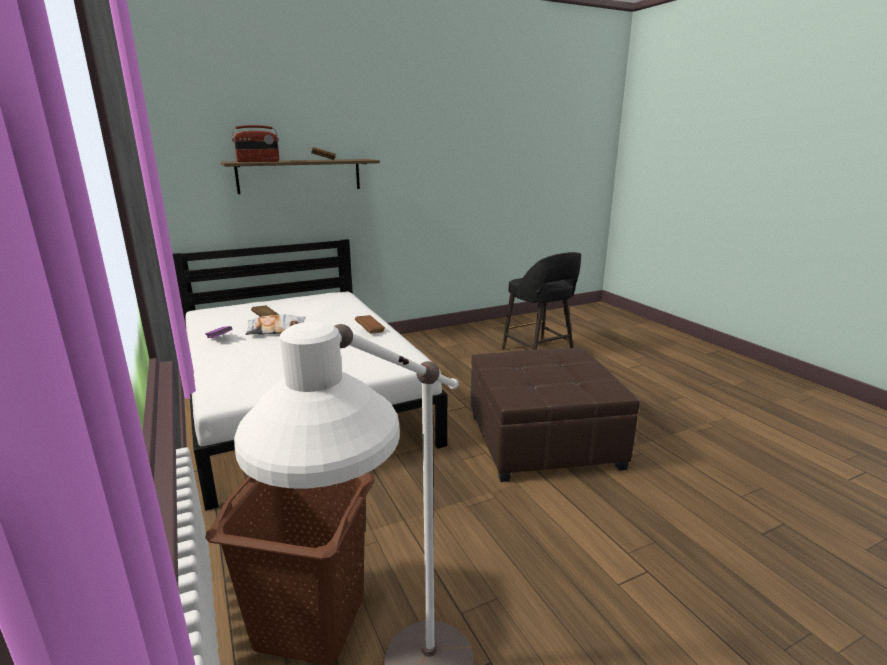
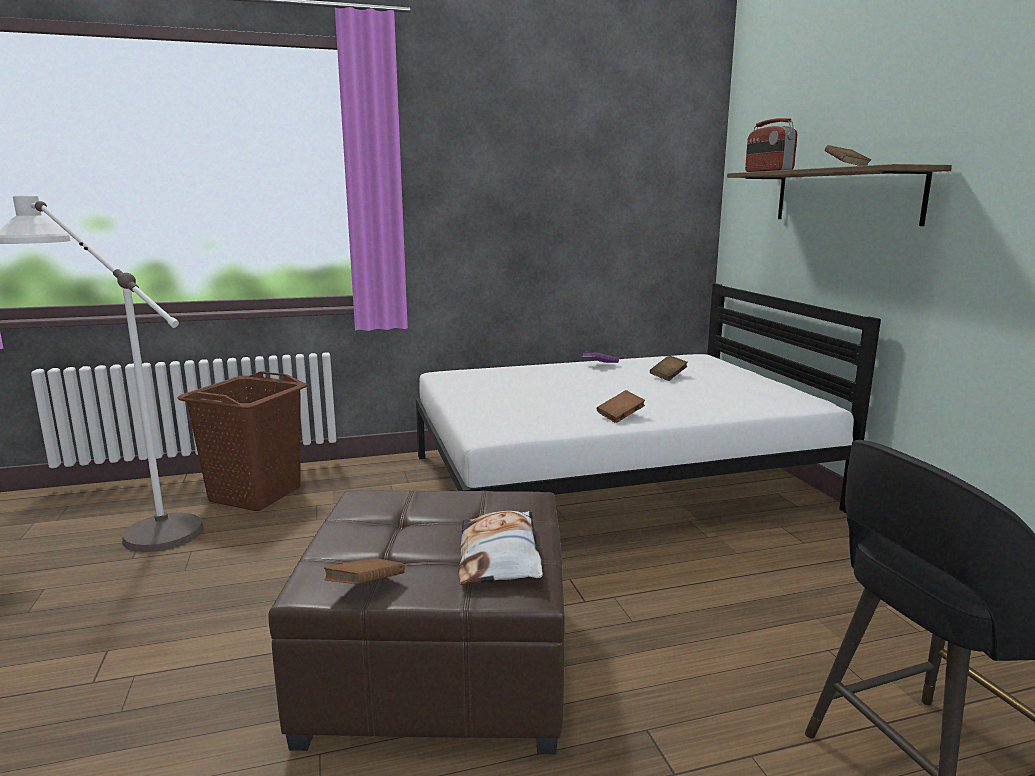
camera: 100 degrees right, 5 degrees down
pillow [245,314,306,335] -> pillow moved to [459,511,543,585]
none -> brown book [324,558,405,584]

